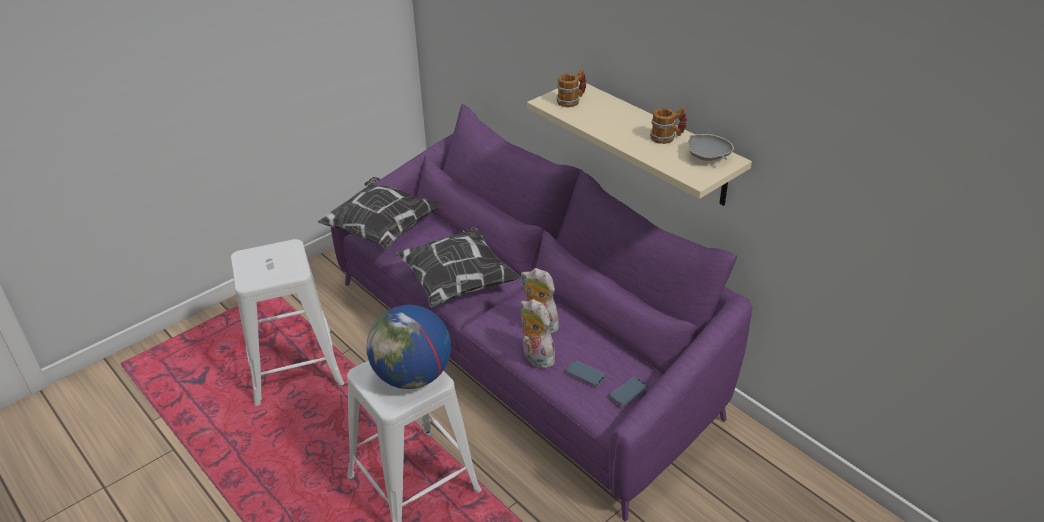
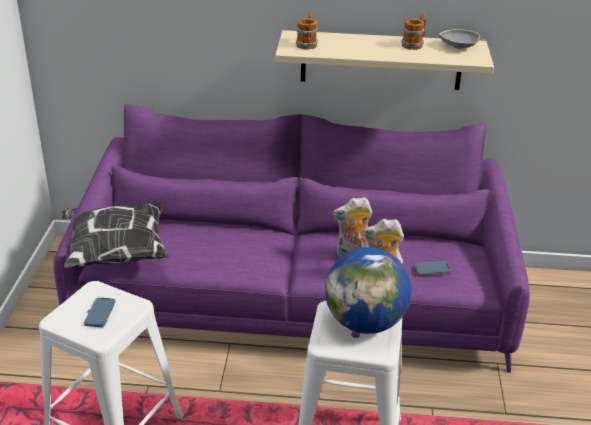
camera: 45 degrees left, 5 degrees down
pillow [395,226,521,308] -> none
phone [609,377,648,406] -> phone moved to [84,298,115,327]

